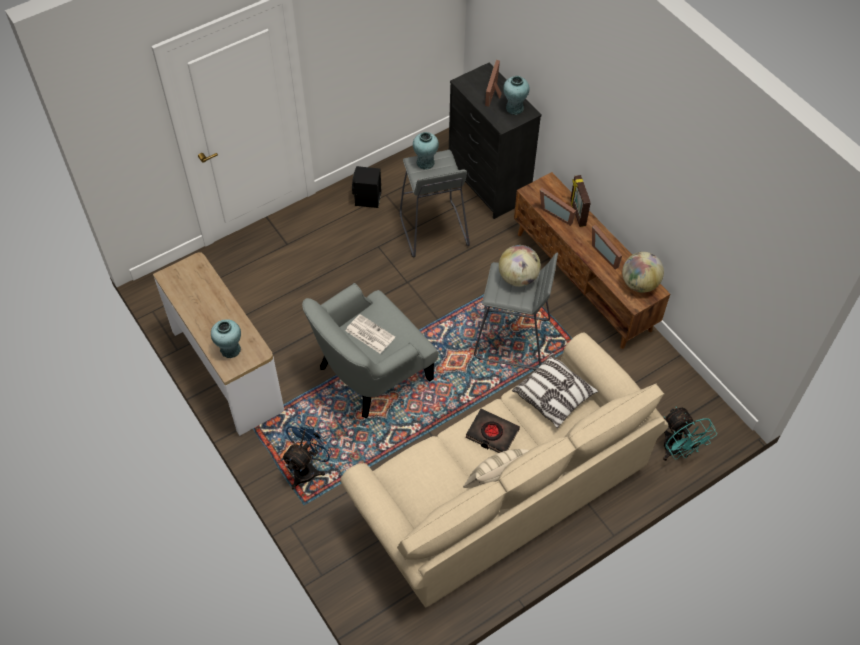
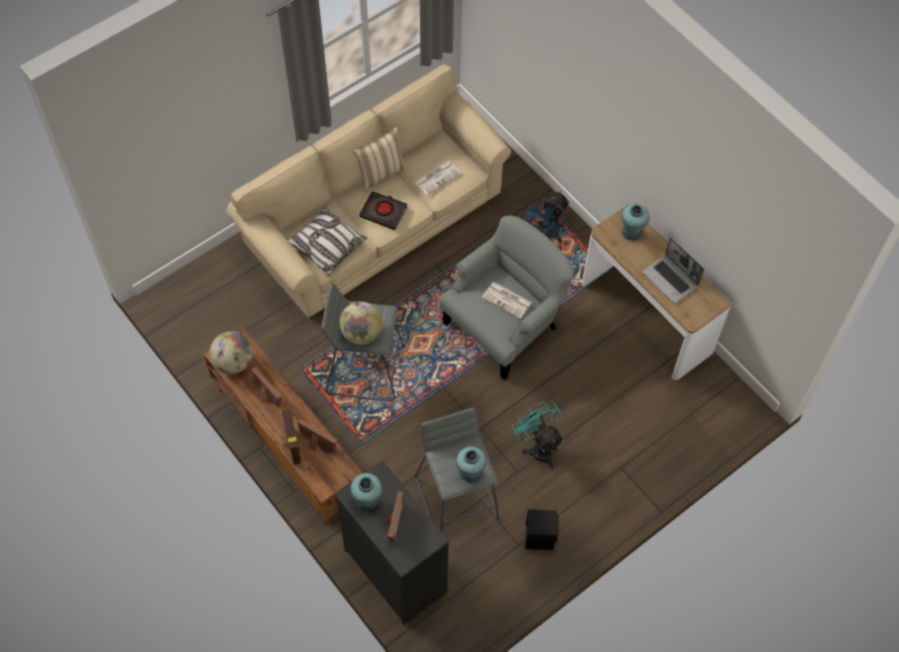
camera: 175 degrees right, 5 degrees up
turquoise fan [663,406,717,461] -> turquoise fan moved to [512,400,564,469]
none -> newspaper [414,160,461,195]
none -> laptop [642,237,704,304]

